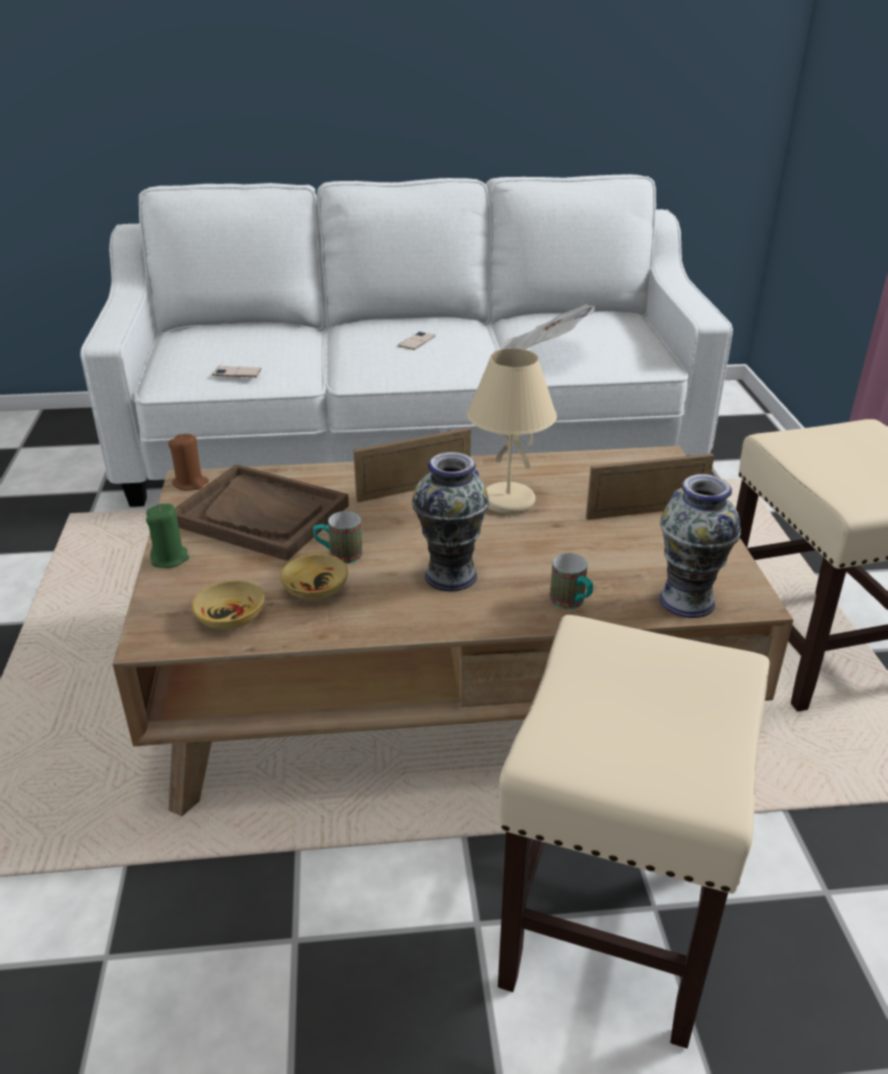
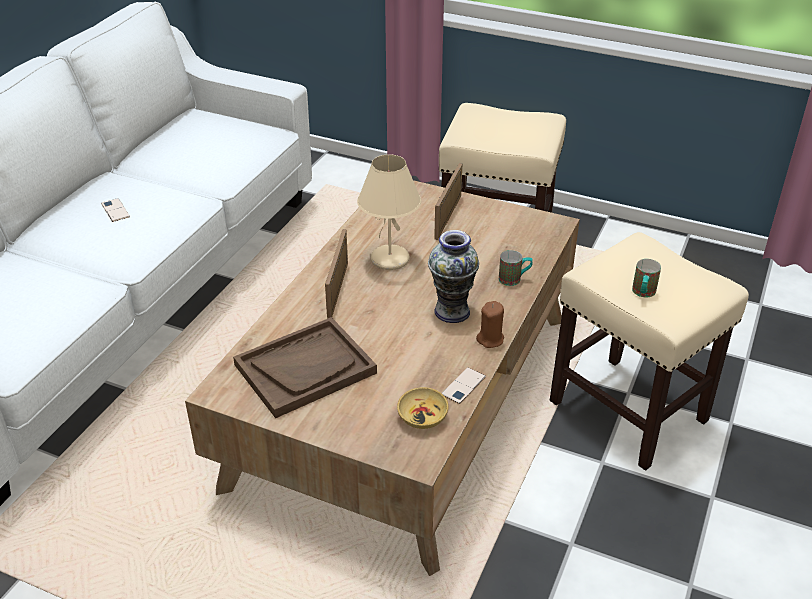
camera: 60 degrees left, 5 degrees up
green candle [146,504,189,568] -> none
brown candle [168,434,209,491] -> brown candle moved to [476,301,504,348]
phone [212,366,262,378] -> phone moved to [442,367,486,404]
beige bowl [280,554,348,600] -> none
mug [313,511,363,564] -> mug moved to [632,259,661,298]
newspaper [504,304,595,349] -> none
vase [659,474,741,618] -> none

